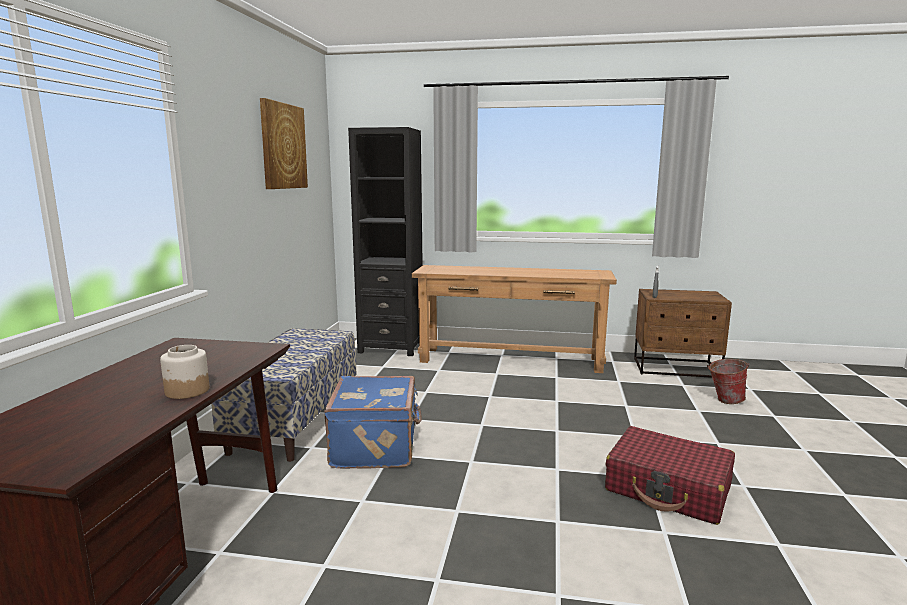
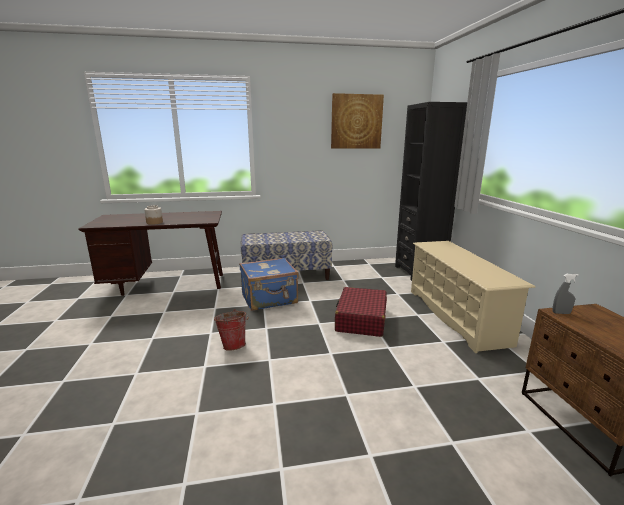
camera: 70 degrees right, 5 degrees up
brown console table [412,265,617,373] -> beige shoe rack [411,241,536,353]
red suitcase [605,426,735,525] -> red suitcase moved to [335,287,387,337]
bucket [707,359,749,404] -> bucket moved to [214,309,249,351]

